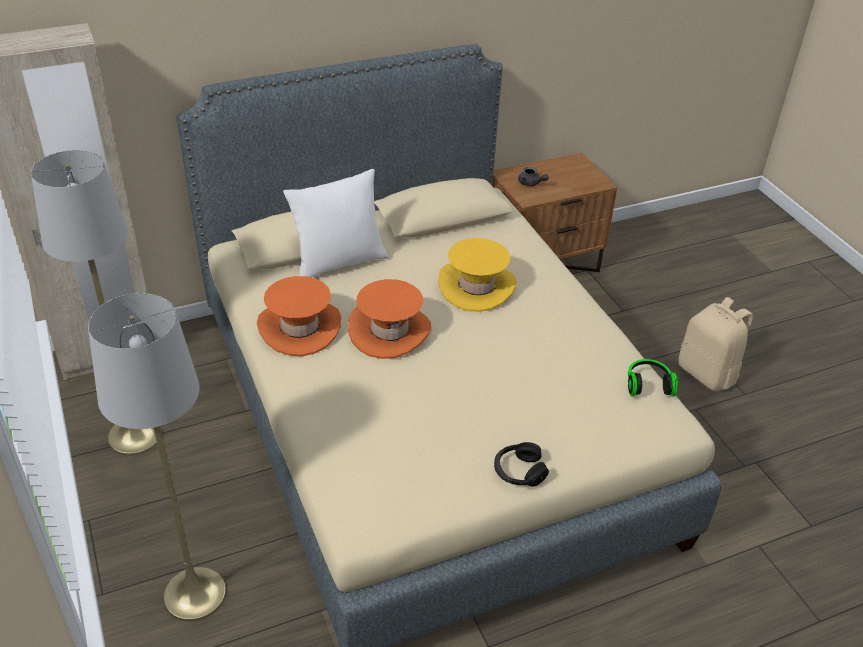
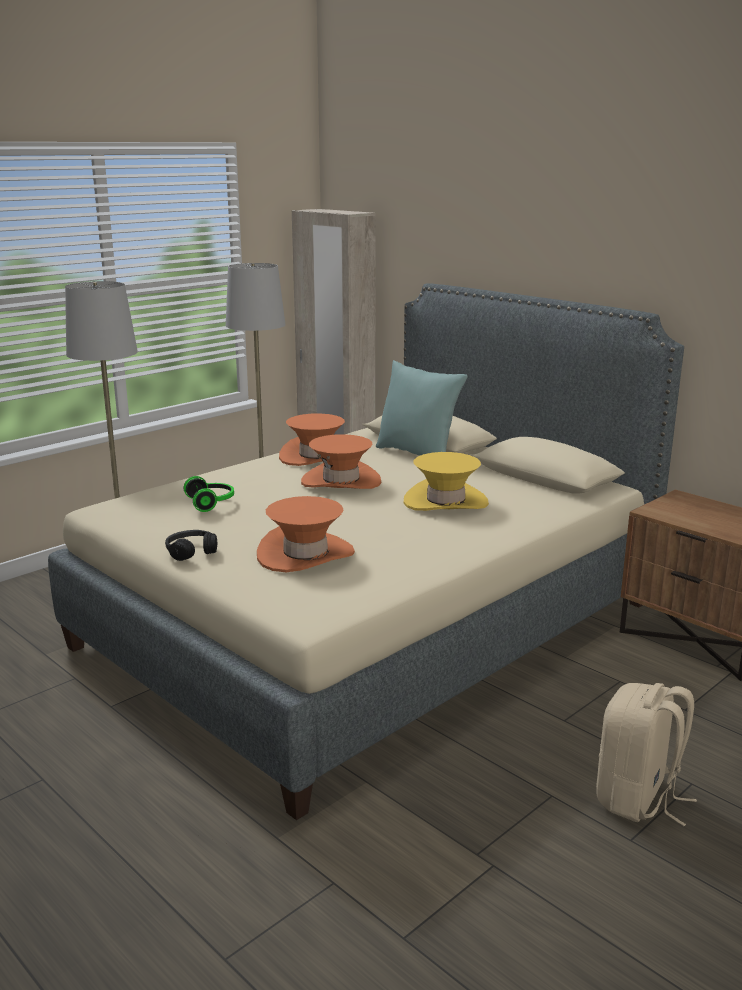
camera: 70 degrees right, 20 degrees down
white pillow [283,169,388,278] -> turquoise pillow [376,360,468,456]
grey teapot [518,167,549,186] -> none
headphones [628,359,678,396] -> headphones moved to [184,476,234,512]
none -> orange hat [257,496,355,572]

